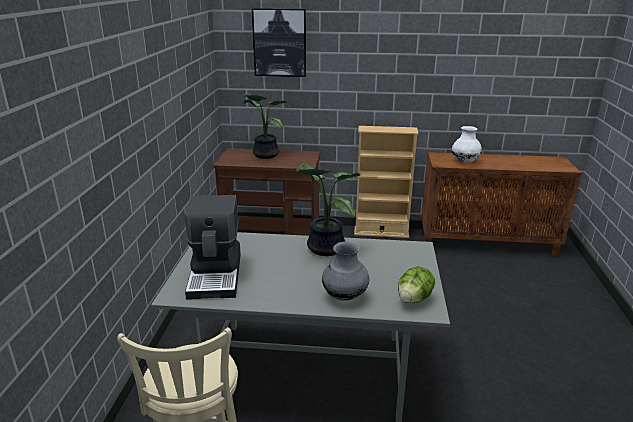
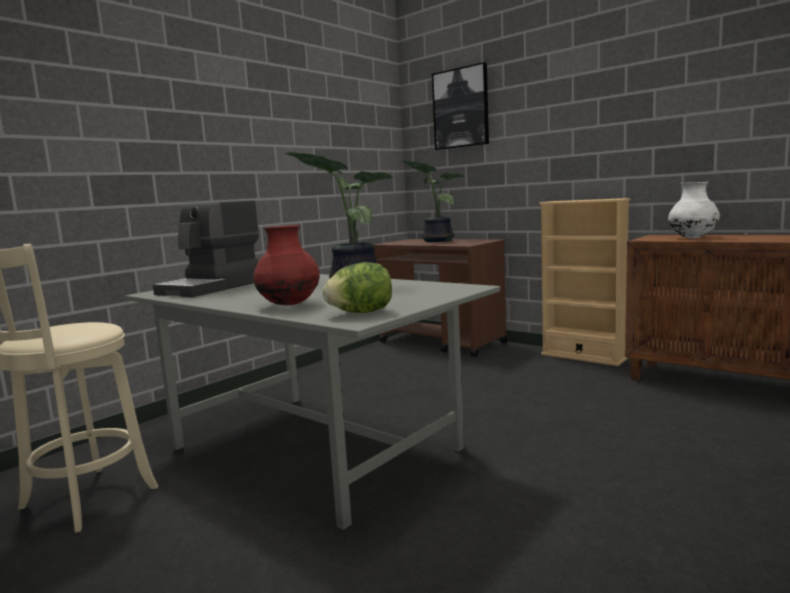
camera: 35 degrees right, 15 degrees down
grey vase [322,242,369,301] -> red vase [253,225,319,306]

